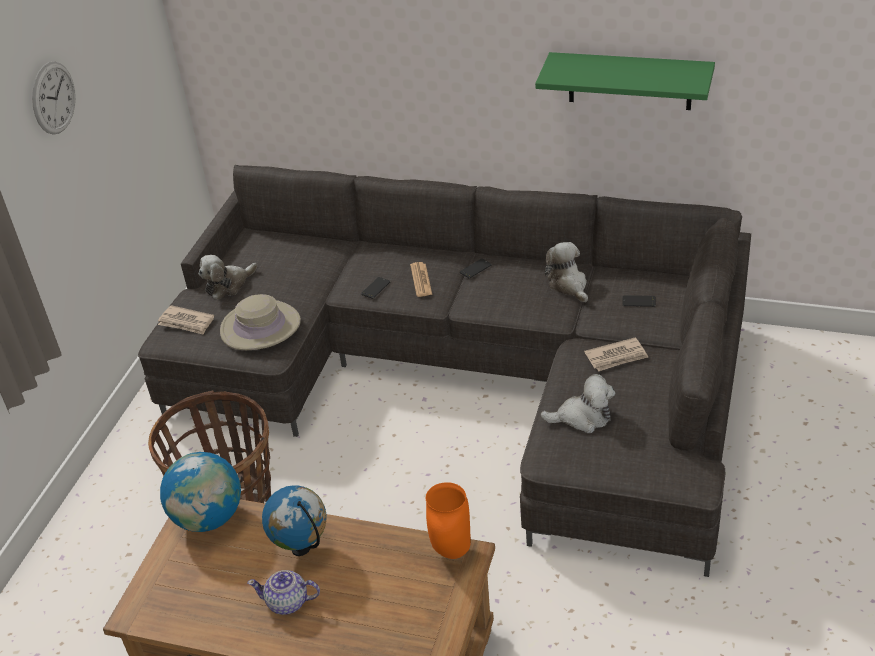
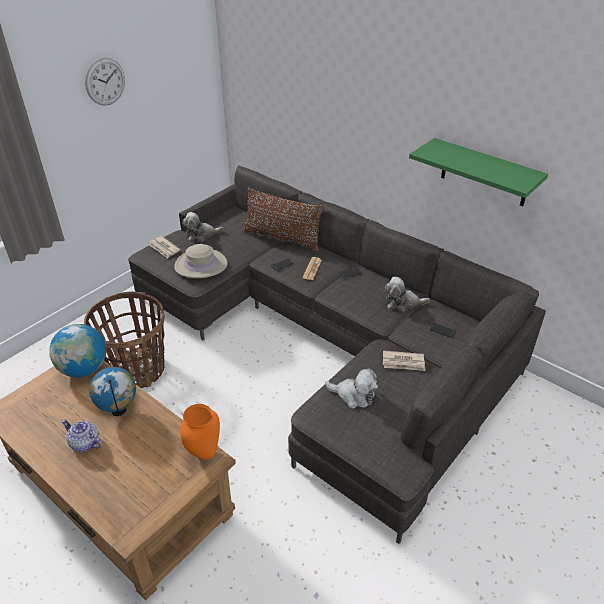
camera: 20 degrees right, 0 degrees up
plush toy [545,242,588,303] -> plush toy turned 90 degrees counterclockwise [385,277,430,312]
none -> brown pillow [243,188,325,252]

